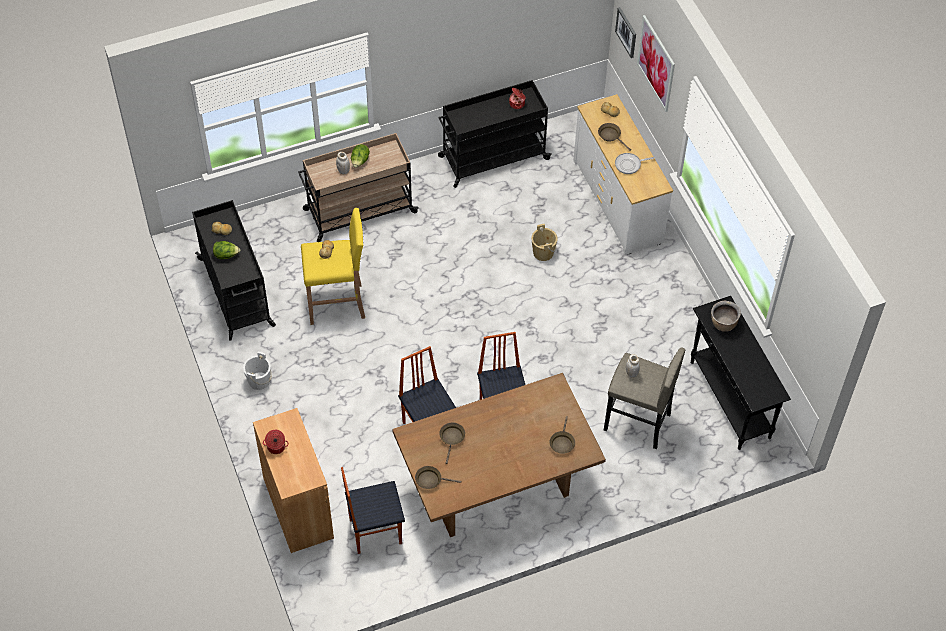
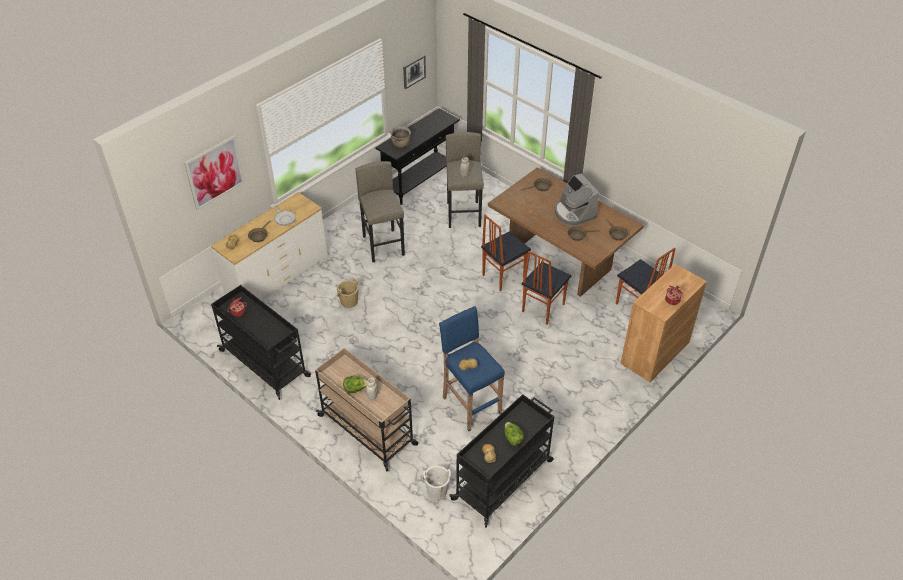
camera: 115 degrees left, 10 degrees down
white bucket [243,352,272,390] -> white bucket moved to [423,466,452,499]
yellow stool [301,208,365,325] -> blue stool [439,306,505,431]
picture [615,7,636,58] -> picture moved to [403,55,426,89]
none -> grey stool [355,161,405,262]
none -> coffee machine [555,174,600,226]

